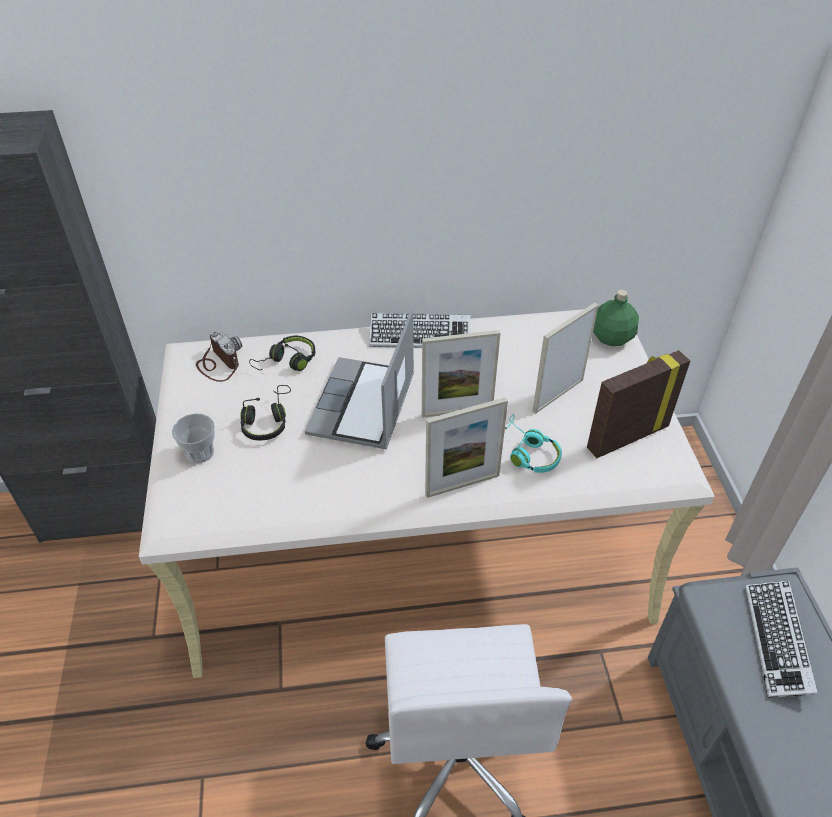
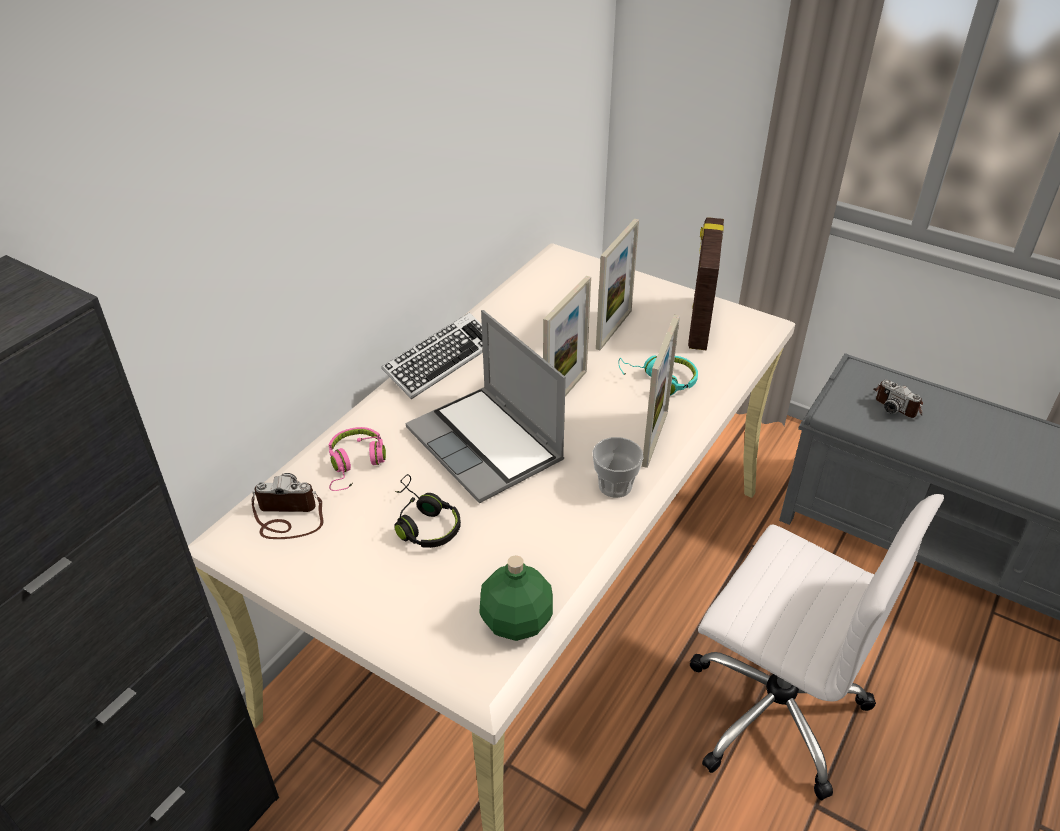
camera: 50 degrees left, 5 degrees down
cup [172,414,215,463] -> cup moved to [592,437,644,498]
black headphones [249,336,315,371] -> pink headphones [329,427,386,491]
picture frame [533,303,598,413] -> picture frame turned 150 degrees counterclockwise [596,219,639,350]
green bottle [593,290,639,346] -> green bottle moved to [479,555,553,641]
keyboard [745,580,818,698] -> camera [874,380,923,418]

